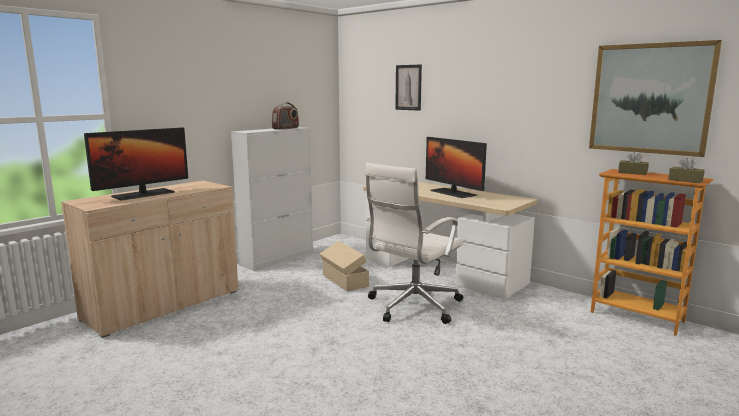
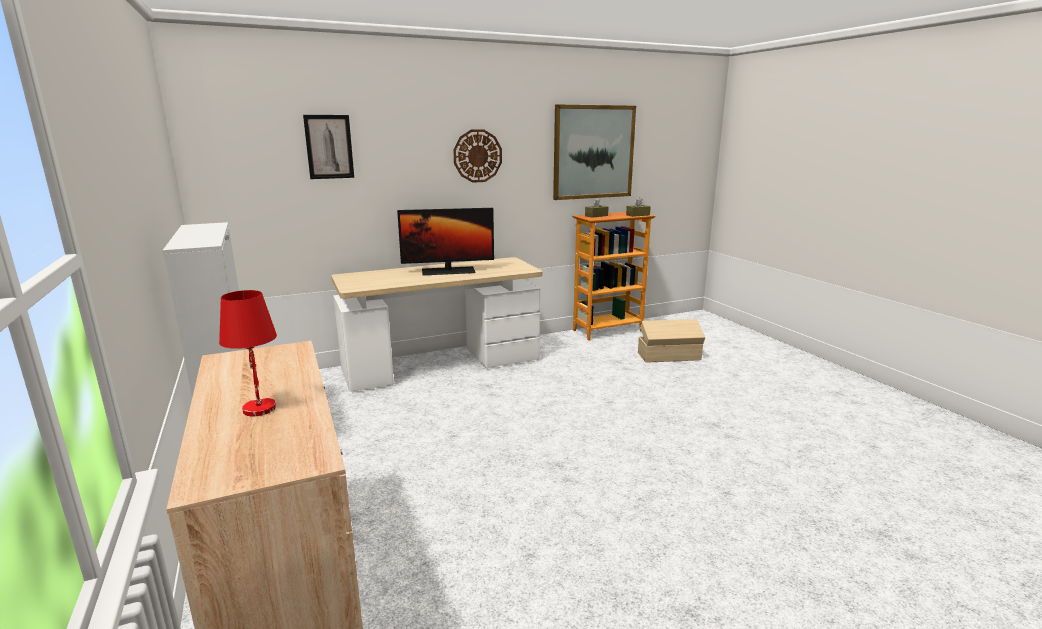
camera: 65 degrees left, 5 degrees up
monitor [84,127,188,201] -> red table lamp [219,290,277,416]
radio [272,102,299,130] -> none
beige storage box [320,241,369,292] -> beige storage box moved to [638,319,705,363]
white office chair [364,163,463,324] -> none
none -> wall clock [453,129,502,183]

